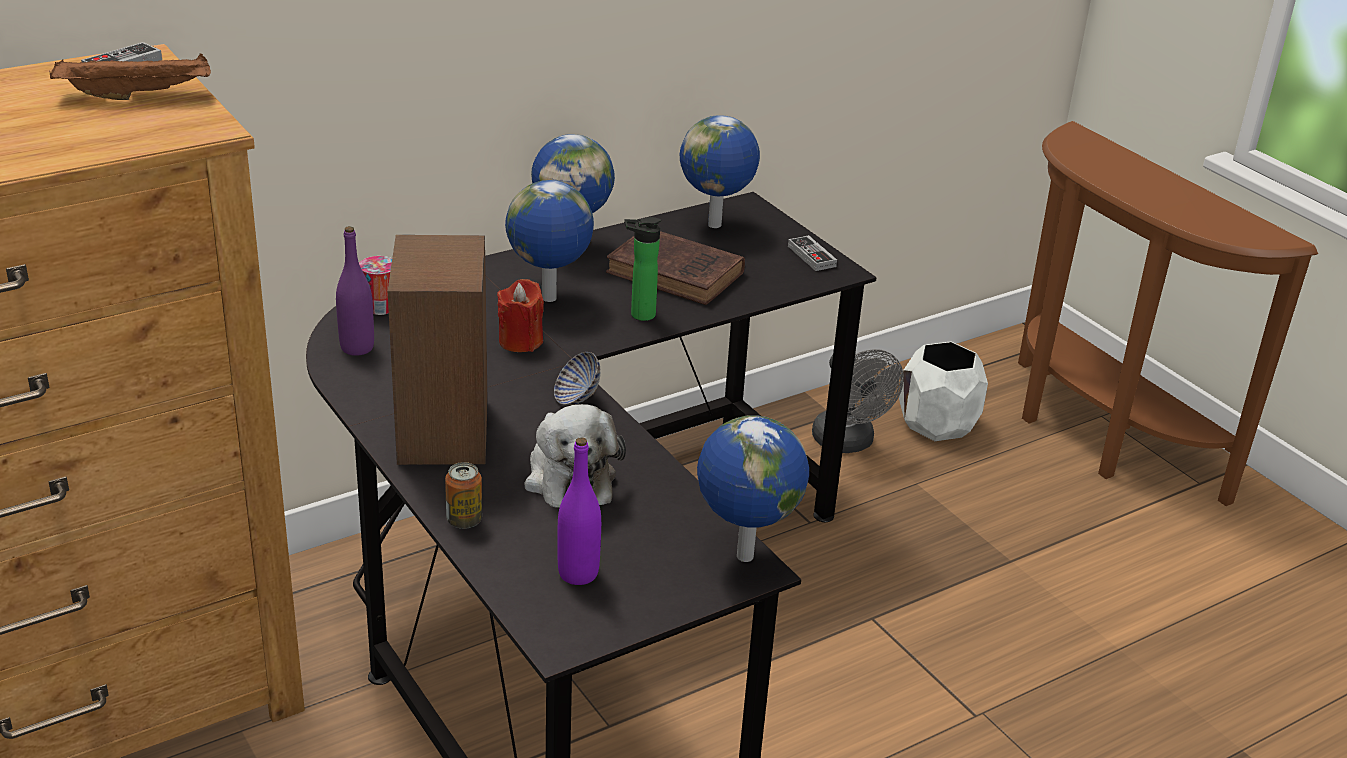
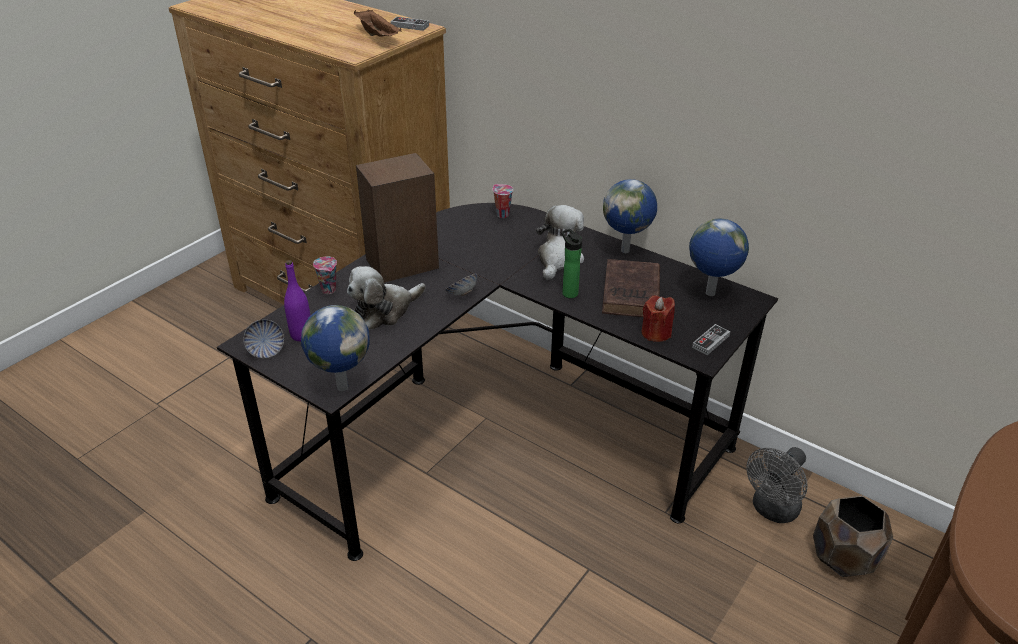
camera: 70 degrees right, 5 degrees up
purple bottle [336,226,374,356] -> none
can [445,462,482,529] -> cup [313,256,337,294]
red candle [497,279,544,352] -> red candle moved to [642,295,675,342]
globe [505,180,594,302] -> plush toy [536,205,584,280]
white planter [899,341,988,441] -> brown planter [813,496,893,577]
none -> bowl [243,319,284,359]

